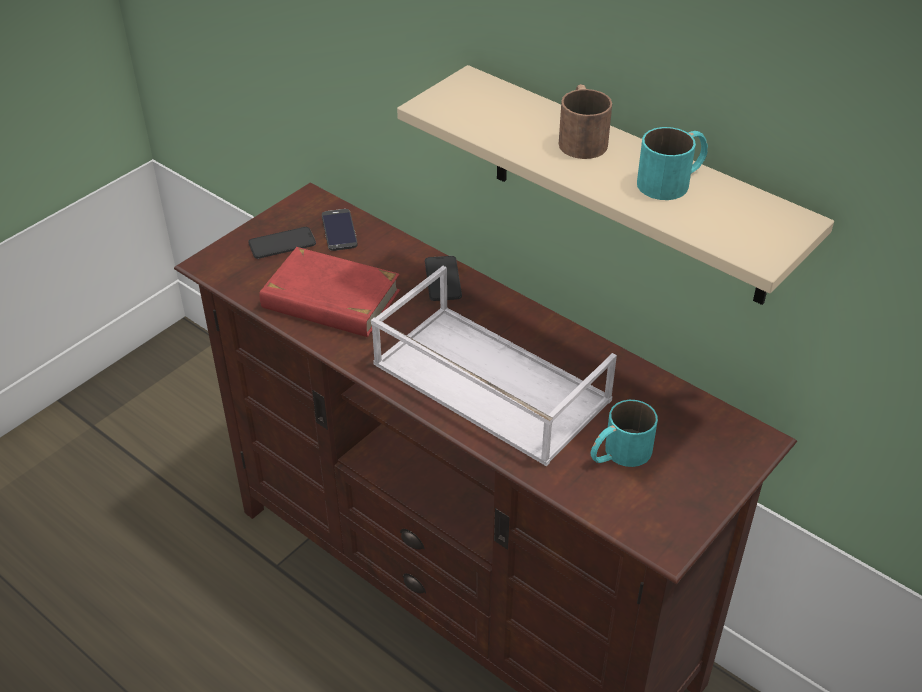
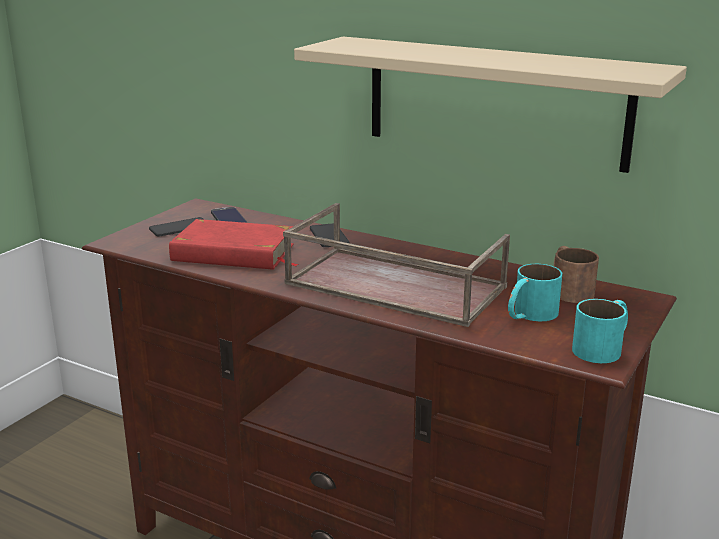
camera: 10 degrees left, 20 degrees down
white tray [371,266,617,466] -> brown tray [283,203,510,327]
brown mug [559,84,612,159] -> brown mug moved to [554,246,599,303]
turquoise mug [637,127,708,200] -> turquoise mug moved to [572,299,628,363]

